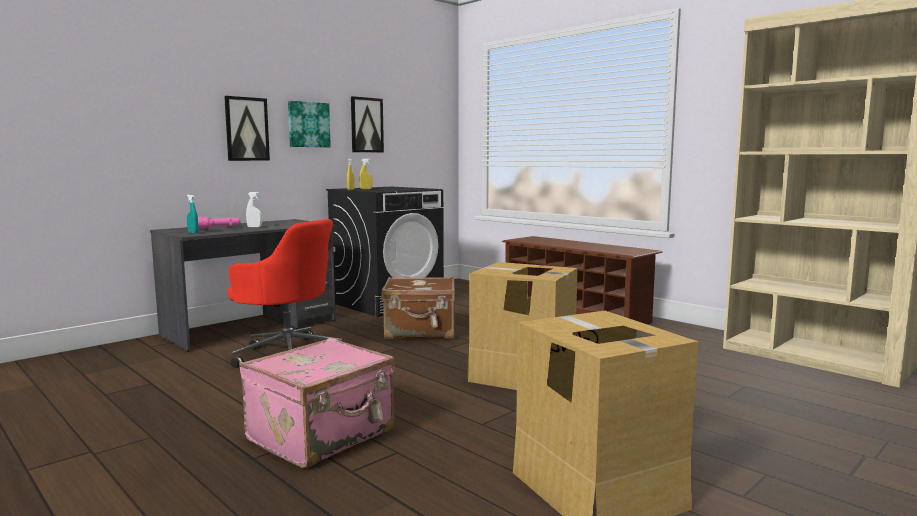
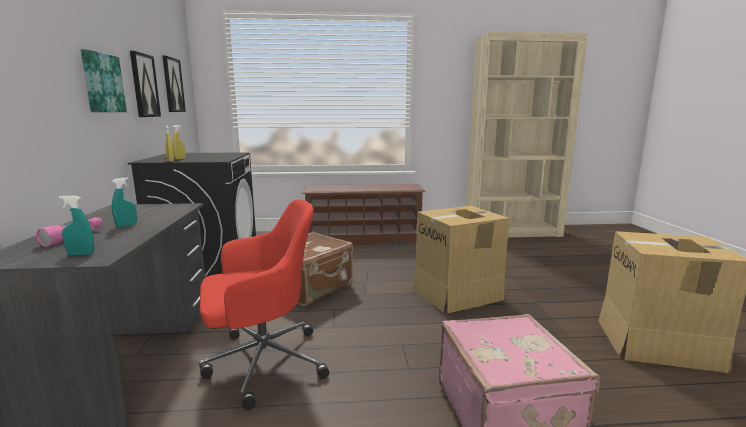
camera: 50 degrees left, 5 degrees up
picture [224,96,270,161] -> picture moved to [162,56,186,112]
white spray bottle [246,192,262,227] -> turquoise spray bottle [112,177,137,227]

